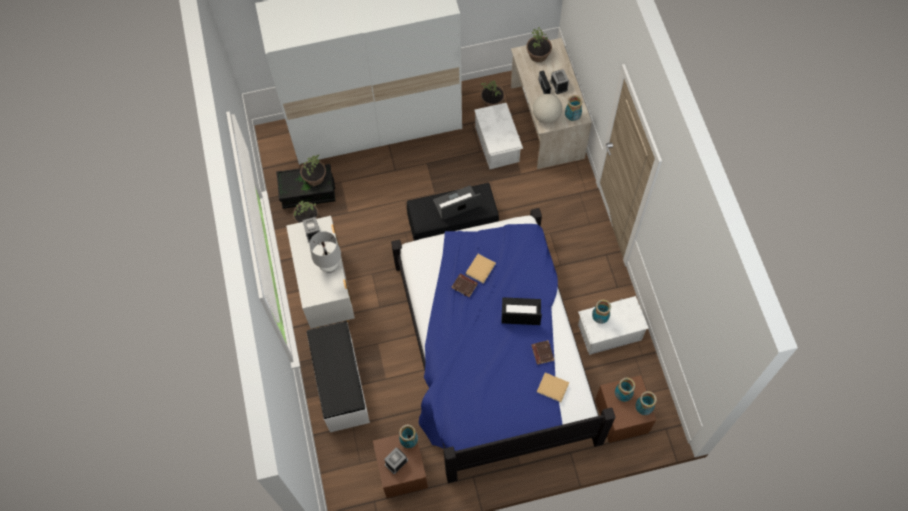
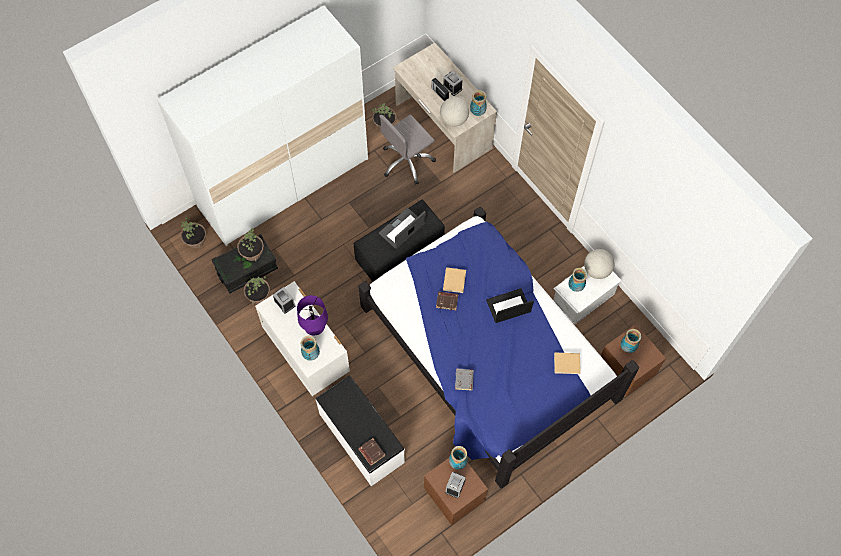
camera: 25 degrees left, 0 degrees up
white table lamp [309,231,341,273] -> purple table lamp [297,295,328,335]
white storage box [474,103,523,169] -> grey office chair [379,114,436,185]
potted plant [527,27,552,63] -> potted plant moved to [181,217,206,248]
brown book [531,340,554,365] -> brown book moved to [358,438,385,466]
vase [635,391,657,415] -> vase moved to [301,336,320,361]
none -> grey book [455,368,474,390]
none -> globe [584,249,614,279]

